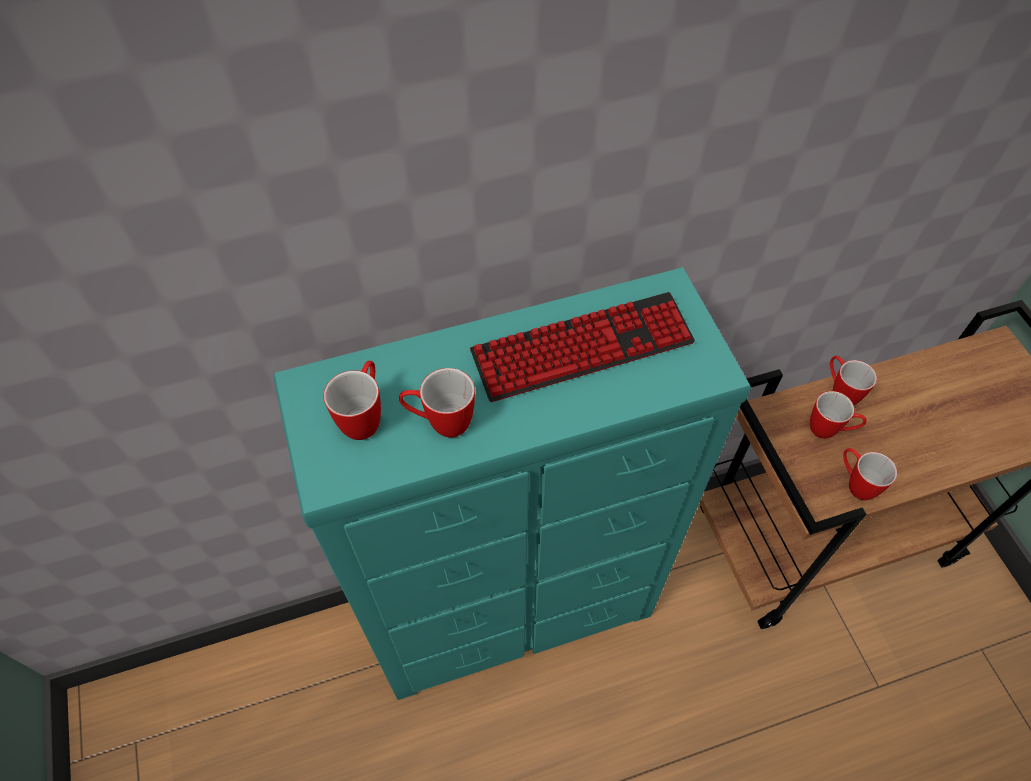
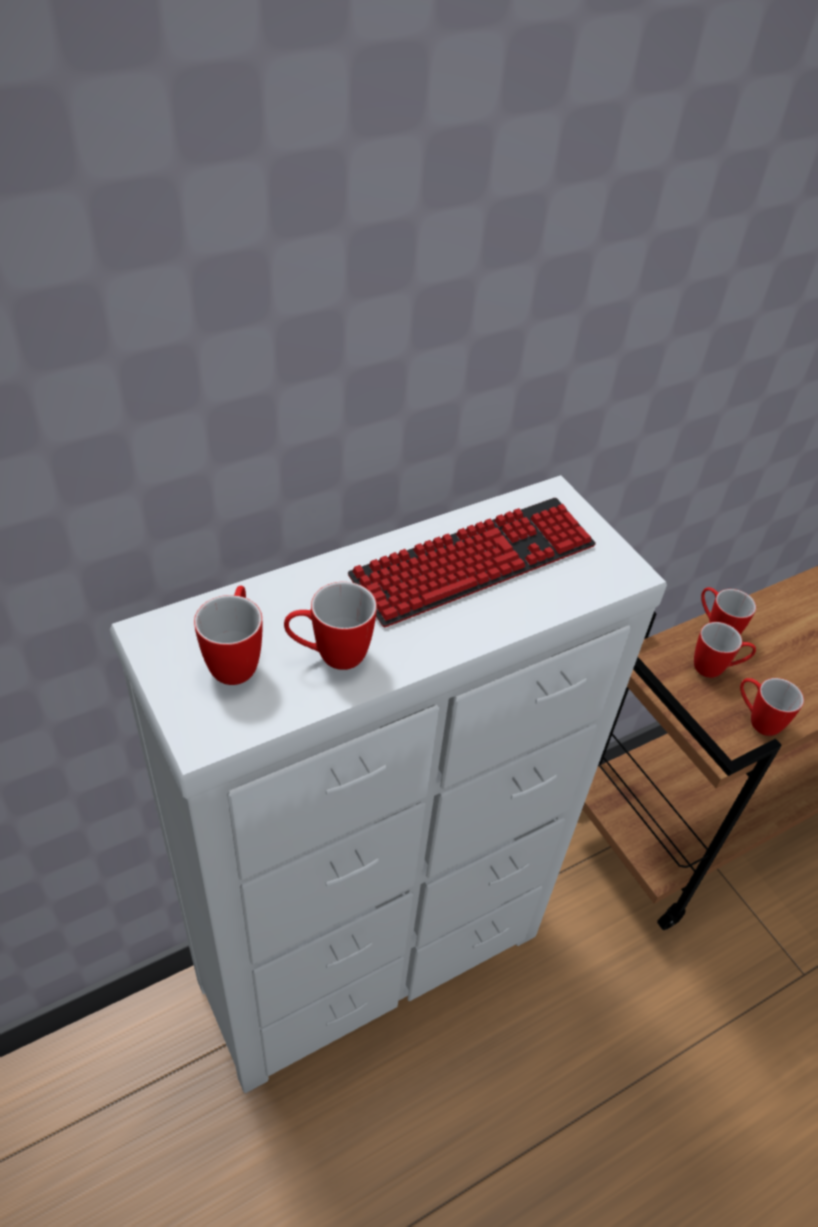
camera: 15 degrees left, 10 degrees down
turquoise dresser [273,267,751,700] -> white dresser [110,475,667,1093]

